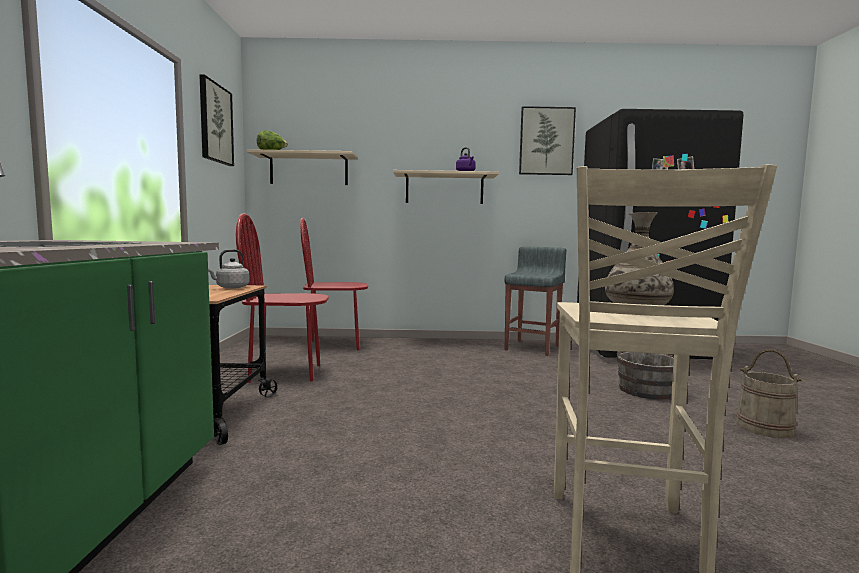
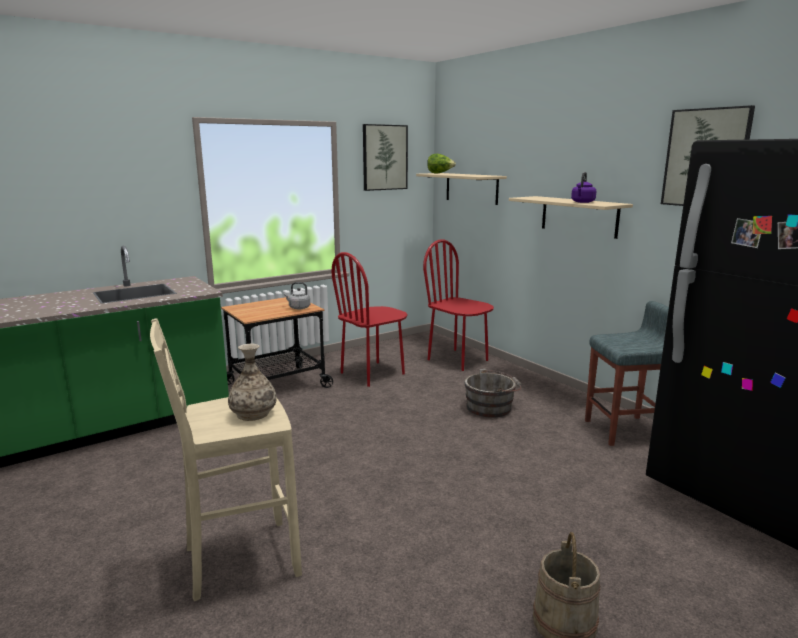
camera: 55 degrees right, 10 degrees up
red chair [236,213,329,383] -> red chair turned 90 degrees counterclockwise [331,252,408,387]
grey bucket [617,351,674,400] -> grey bucket moved to [464,369,522,418]

